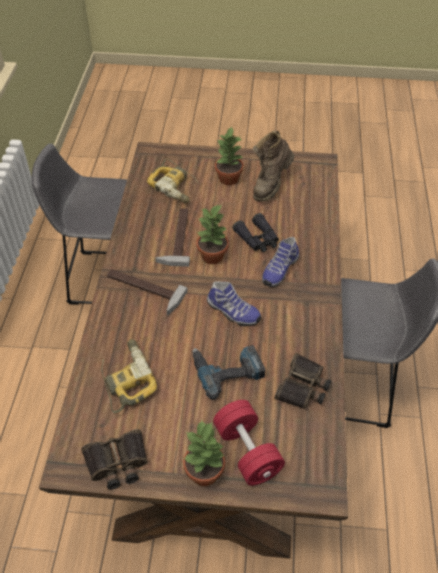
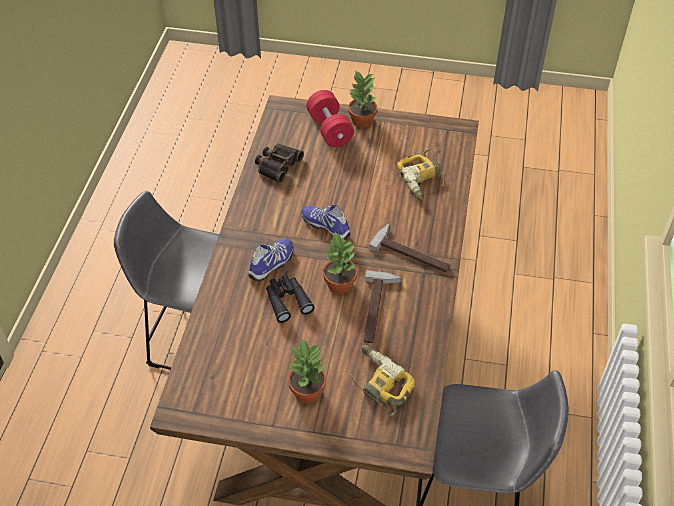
camera: 175 degrees left, 0 degrees up
binoculars [81,429,148,490] -> none
power drill [193,345,265,400] -> none
brown boot [252,131,294,202] -> none

